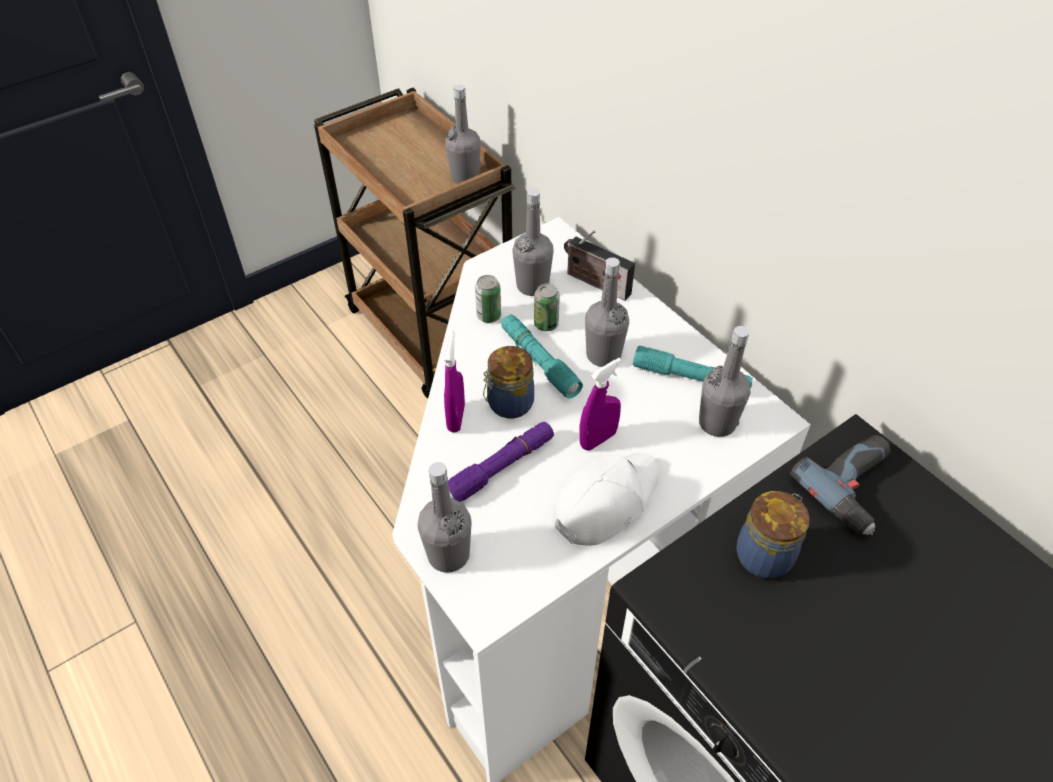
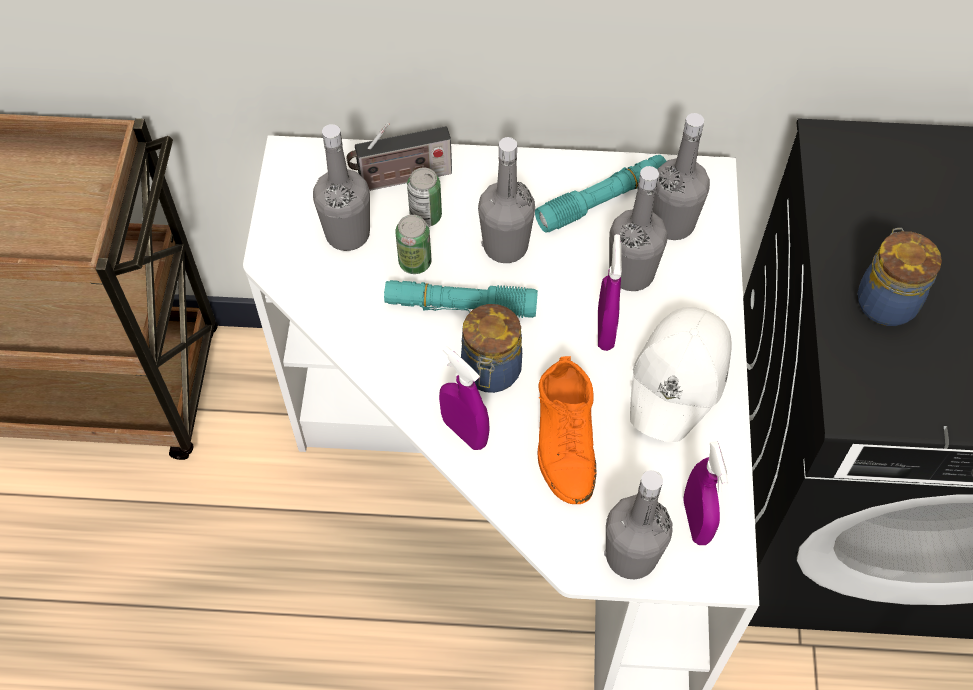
camera: 50 degrees left, 10 degrees up
grey bottle [445,85,481,184] -> grey bottle moved to [609,166,668,291]
purple flashlight [448,422,554,502] -> orange shoe [537,356,596,504]
can [475,275,501,323] -> can moved to [407,168,442,227]
white cap [553,453,658,546] -> white cap turned 150 degrees counterclockwise [630,307,731,442]
power drill [790,435,891,535] -> none
none -> purple spray bottle [683,441,729,545]

